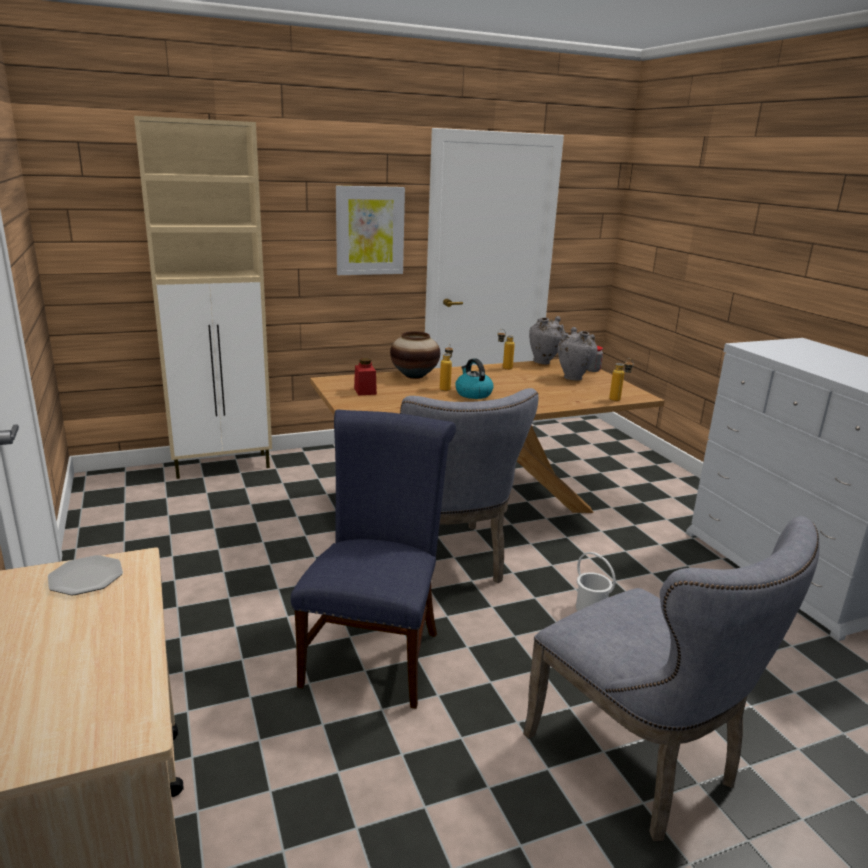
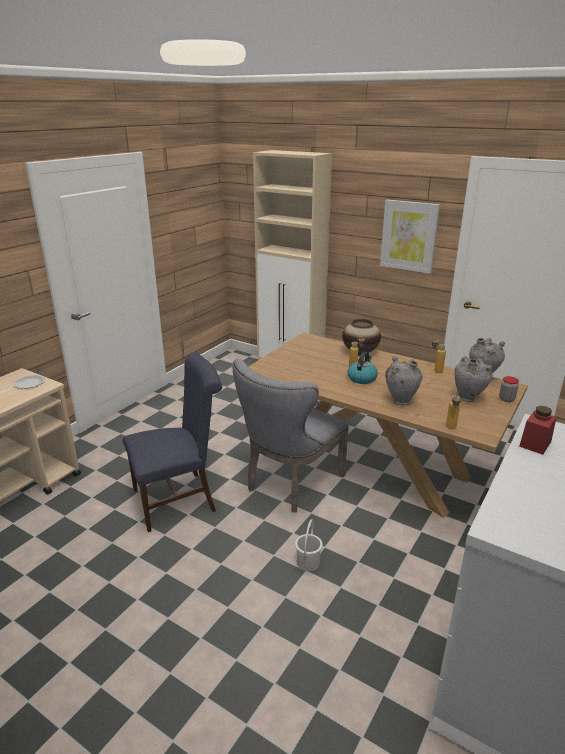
camera: 55 degrees right, 5 degrees up
red jar [354,358,377,396] -> red jar moved to [519,406,557,455]
grey chair [523,516,819,841] -> none
none -> grey vase [385,356,423,405]

